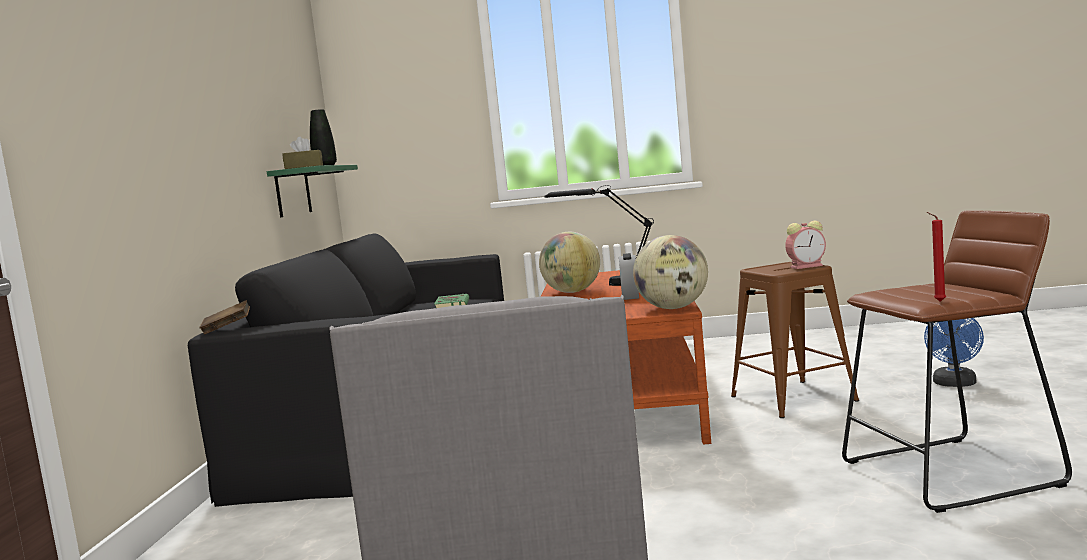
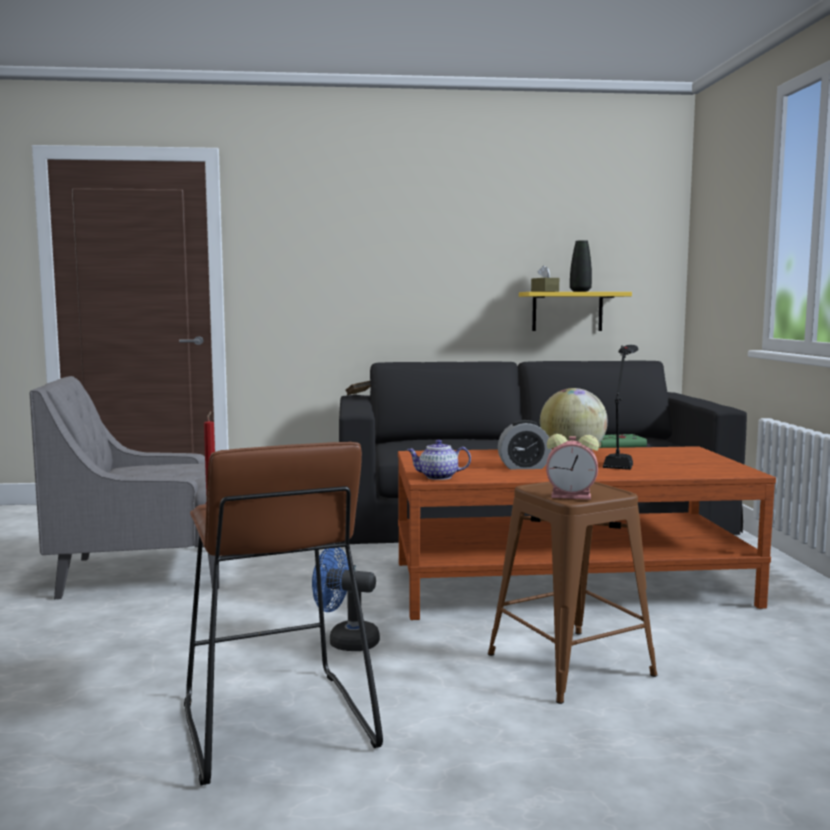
camera: 80 degrees right, 0 degrees up
green shelf [267,165,358,217] -> yellow shelf [519,292,632,331]
globe [633,235,708,309] -> teapot [407,439,471,480]
alarm clock [785,221,826,269] -> alarm clock turned 60 degrees counterclockwise [546,434,599,500]
blue fan [924,318,984,387] -> blue fan moved to [312,547,380,651]

